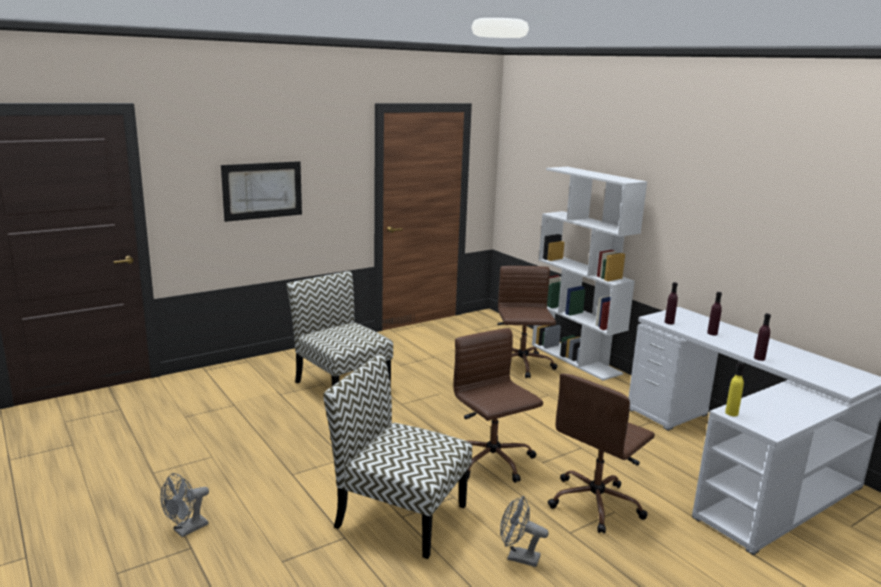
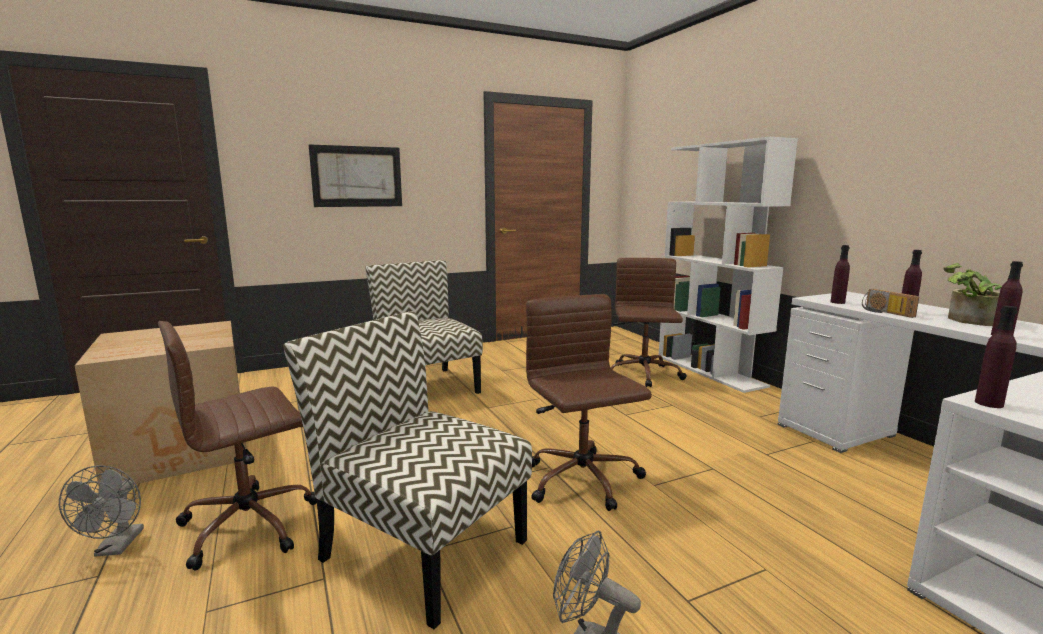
camera: 10 degrees right, 5 degrees down
grey fan [161,473,209,537] -> grey fan turned 60 degrees counterclockwise [59,465,144,556]
brown office chair [548,373,655,534] -> brown office chair moved to [158,321,317,571]
yellow bottle [725,362,744,416] -> purple bottle [975,306,1018,408]
none -> cardboard box [74,321,247,486]
none -> radio [862,289,919,318]
none -> potted plant [943,263,1002,326]

